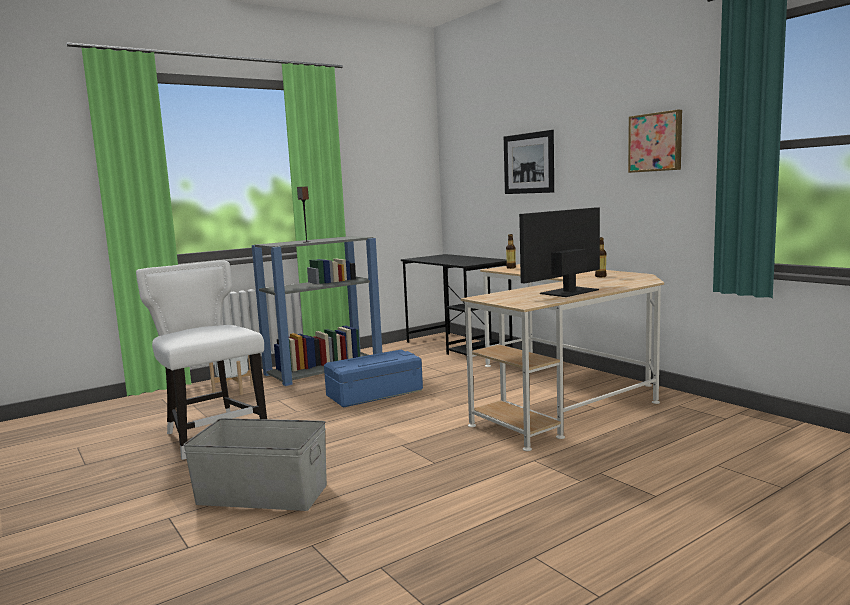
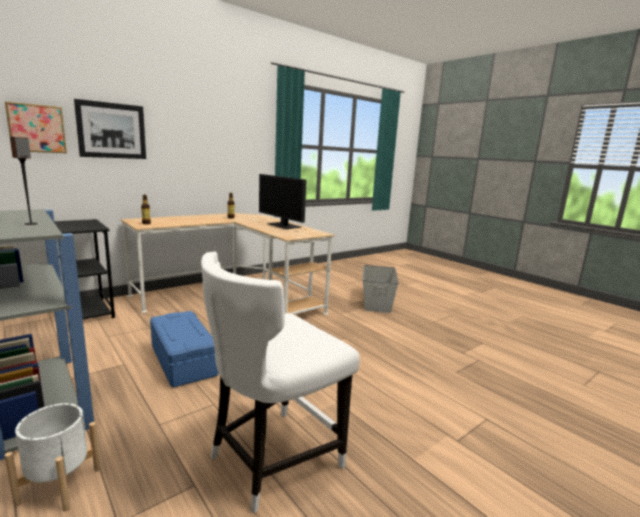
camera: 95 degrees left, 5 degrees up
grey storage box [183,418,327,511] -> grey storage box moved to [363,265,399,313]
picture [628,110,682,173] -> picture moved to [5,102,67,153]

